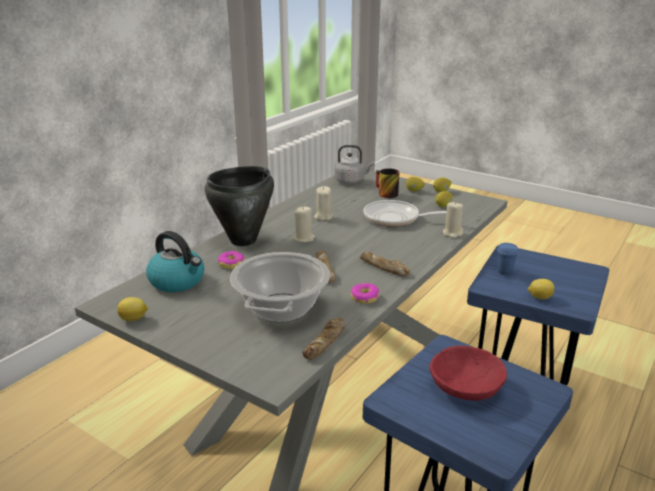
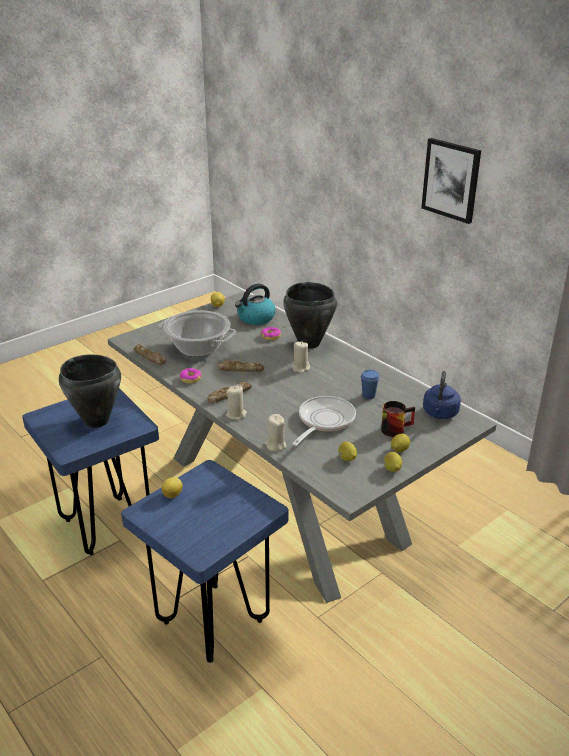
camera: 105 degrees right, 5 degrees up
beige candle [314,186,333,221] -> beige candle moved to [226,386,247,420]
grey kettle [334,145,374,184] -> blue kettle [423,371,461,419]
red bowl [429,345,507,401] -> black cooking pot [59,354,121,428]
blue cup [497,243,519,275] -> blue cup moved to [361,370,380,399]
none -> picture [421,138,481,224]

